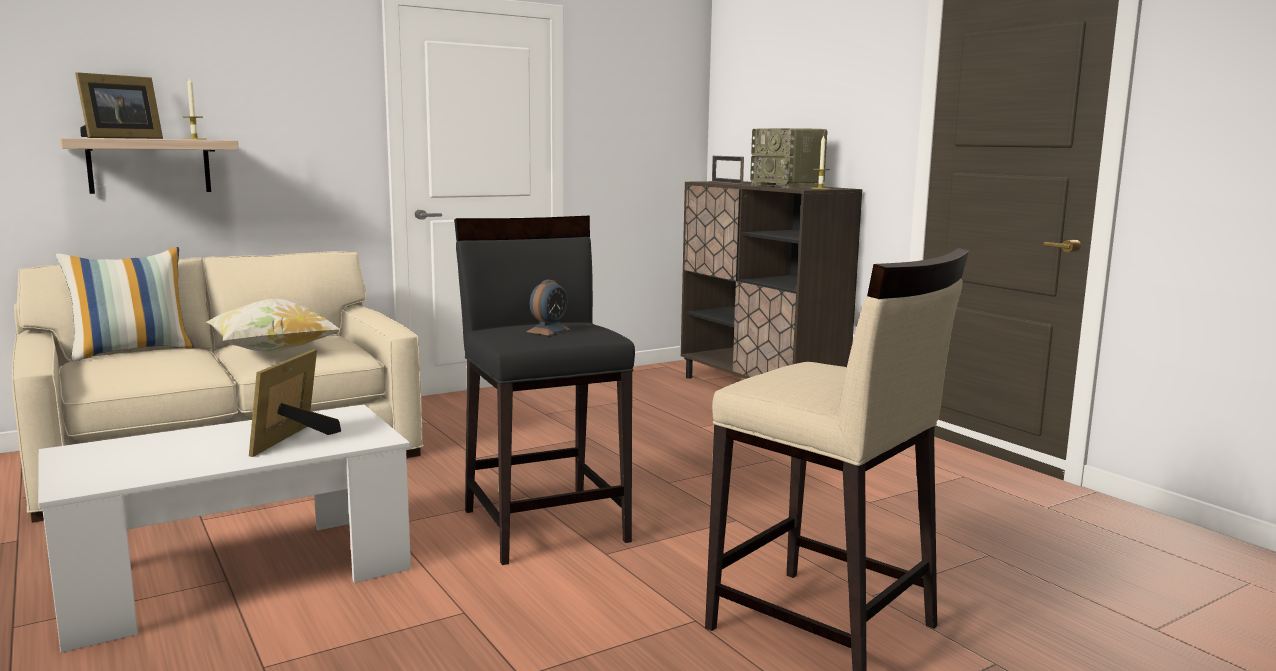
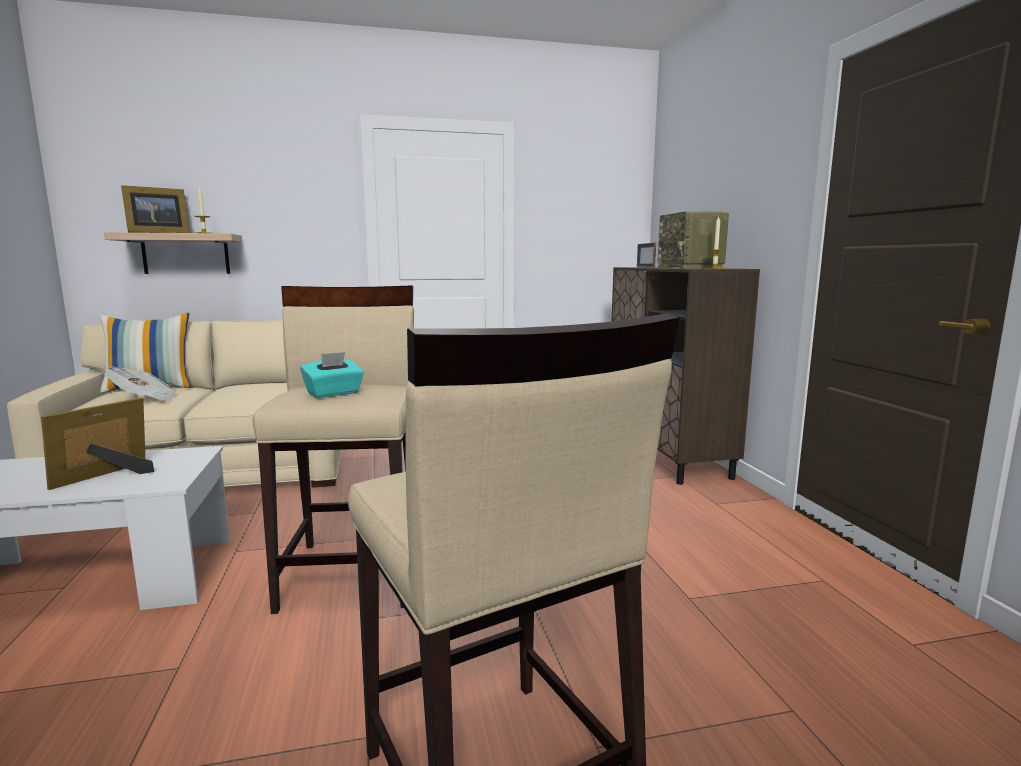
camera: 20 degrees right, 0 degrees up
pillow [206,299,340,353] -> none
black stool [454,216,635,565] -> beige stool [253,285,414,614]
alarm clock [526,280,571,336] -> turquoise tissue box [300,352,364,398]
none -> newspaper [106,367,176,401]

